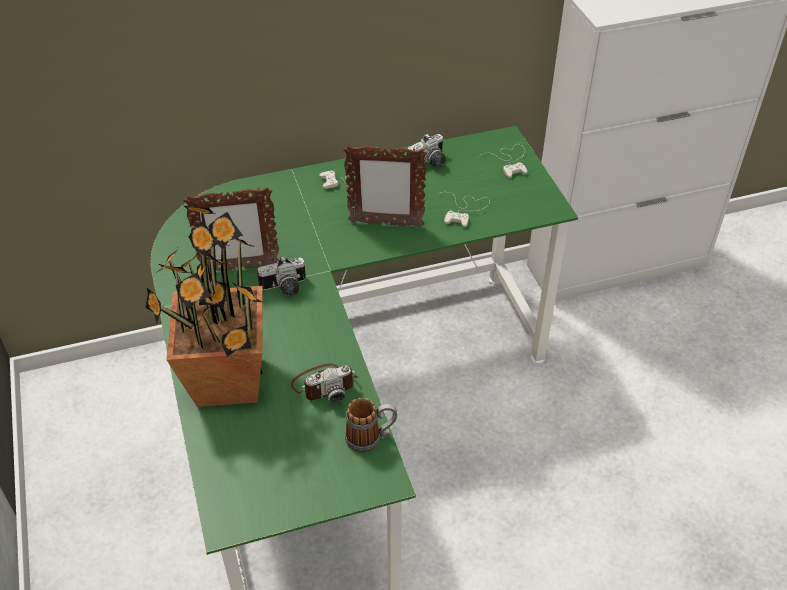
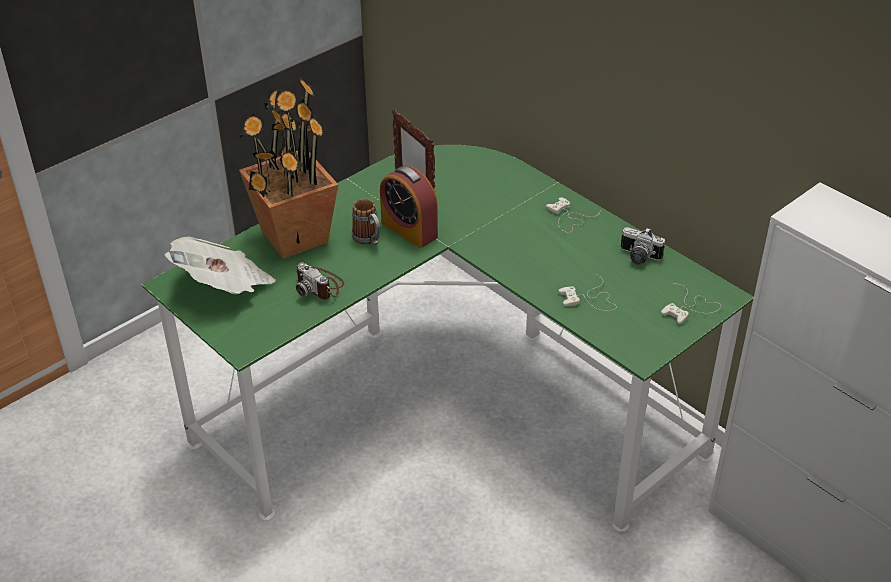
camera: 65 degrees right, 5 degrees down
camera [257,256,306,296] -> alarm clock [380,166,438,248]
picture frame [343,145,427,227] -> none
mug [345,398,397,452] -> mug moved to [352,199,380,245]
none -> newspaper [164,236,275,294]

